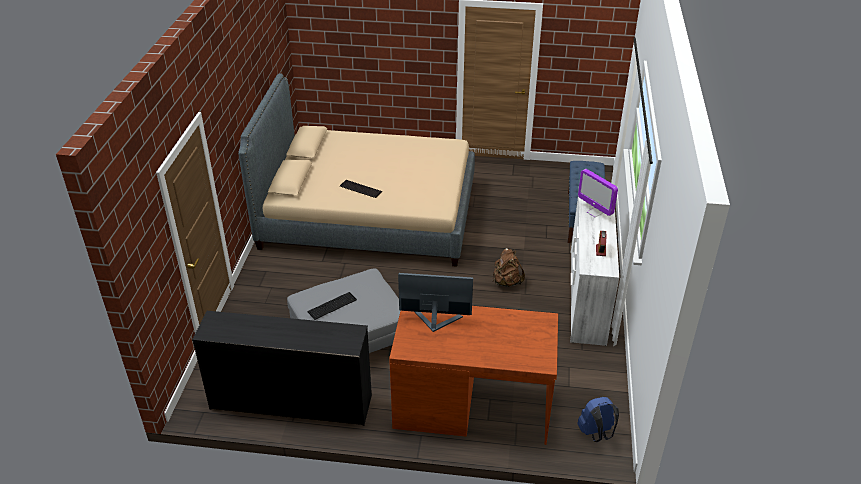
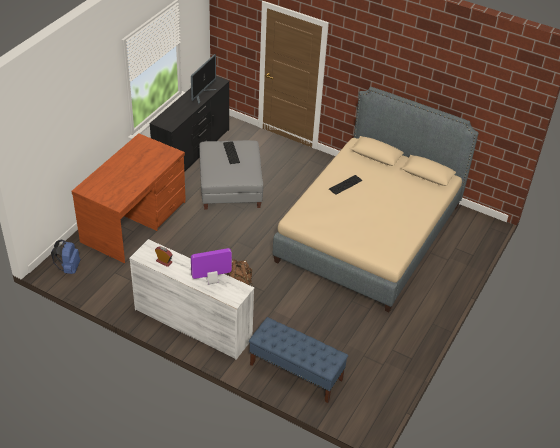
camera: 110 degrees right, 5 degrees up
monitor [398,273,473,332] -> monitor moved to [191,54,216,104]

